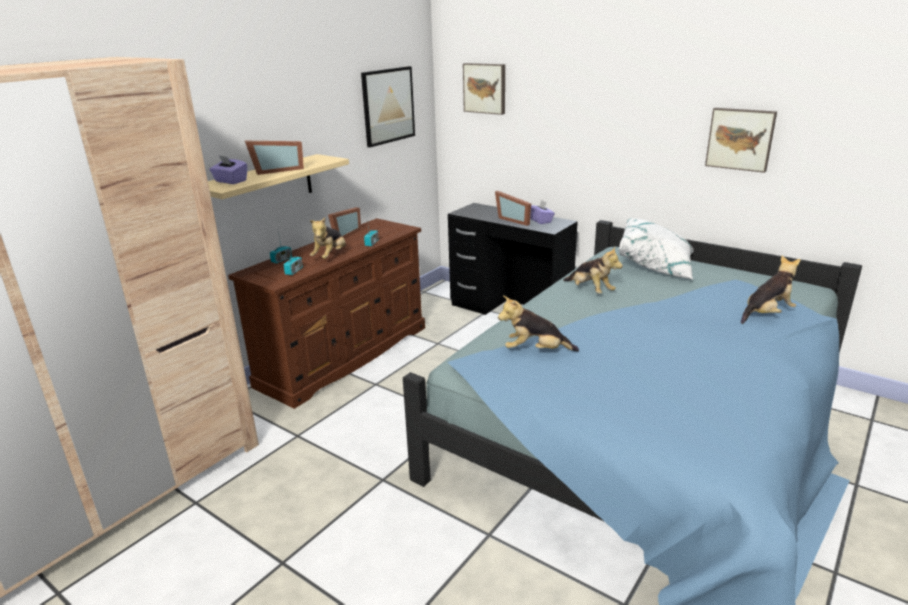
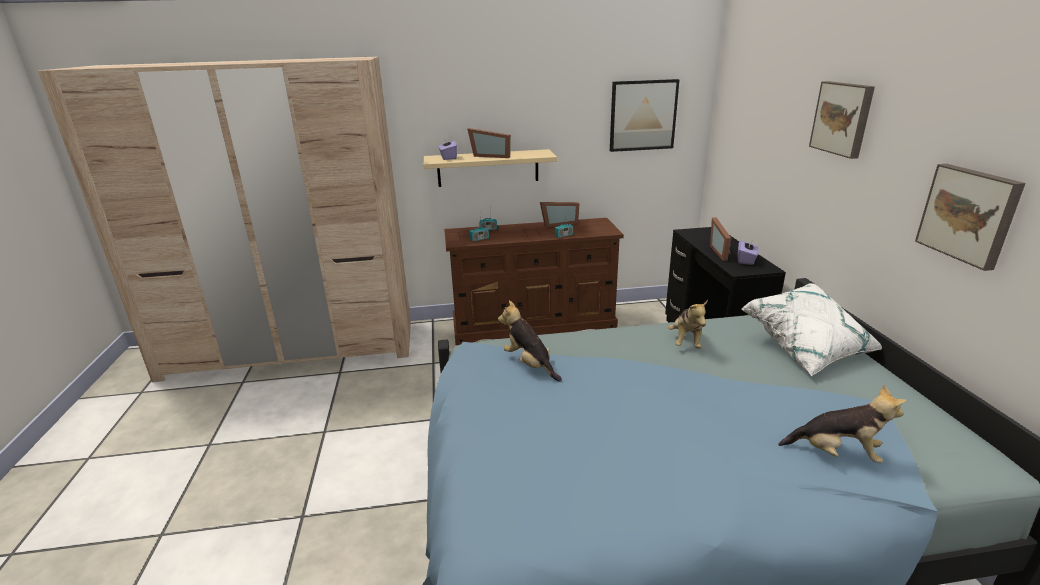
camera: 45 degrees right, 0 degrees up
plush toy [310,217,346,259] -> none
picture [463,63,505,115] -> picture moved to [809,81,875,159]

